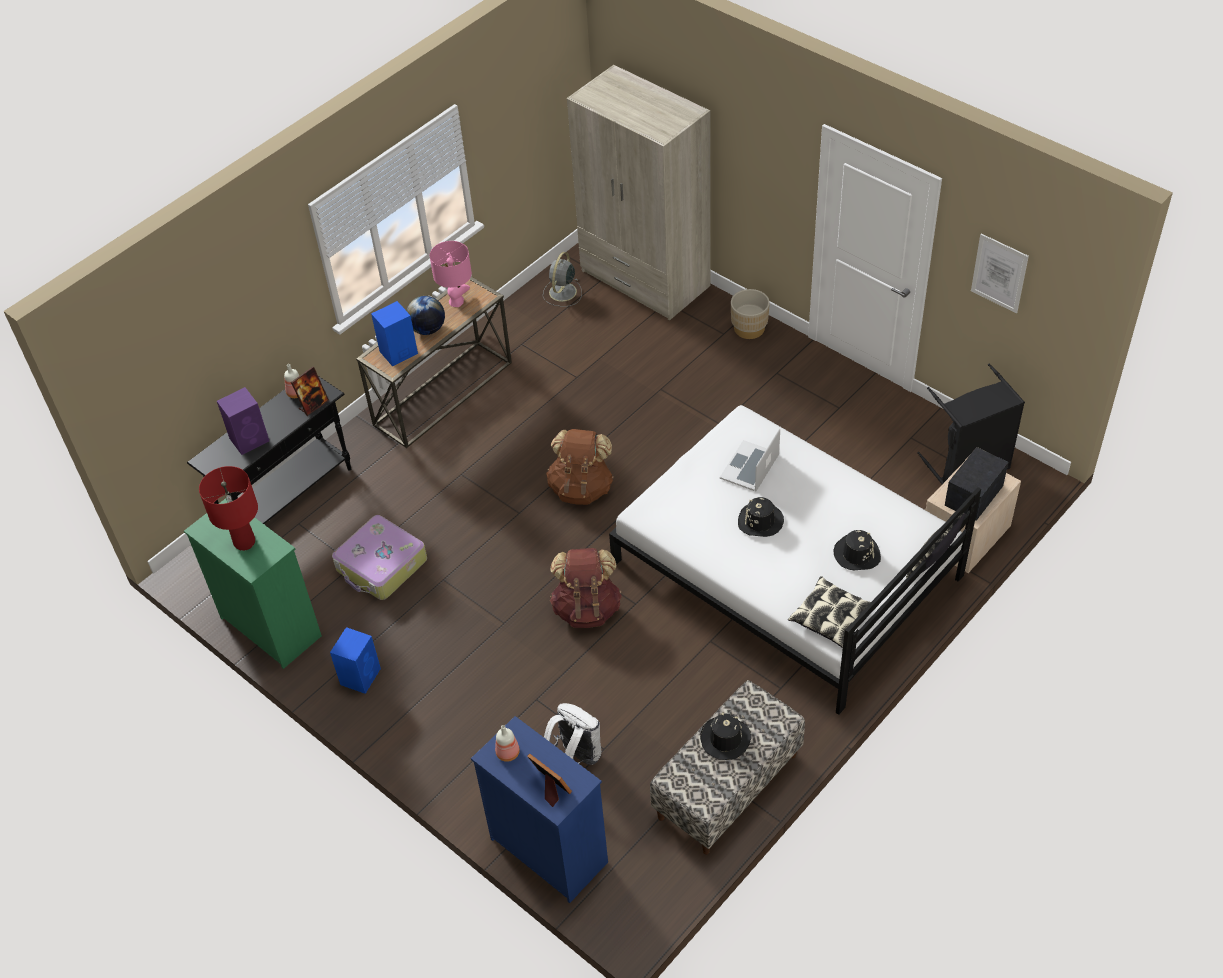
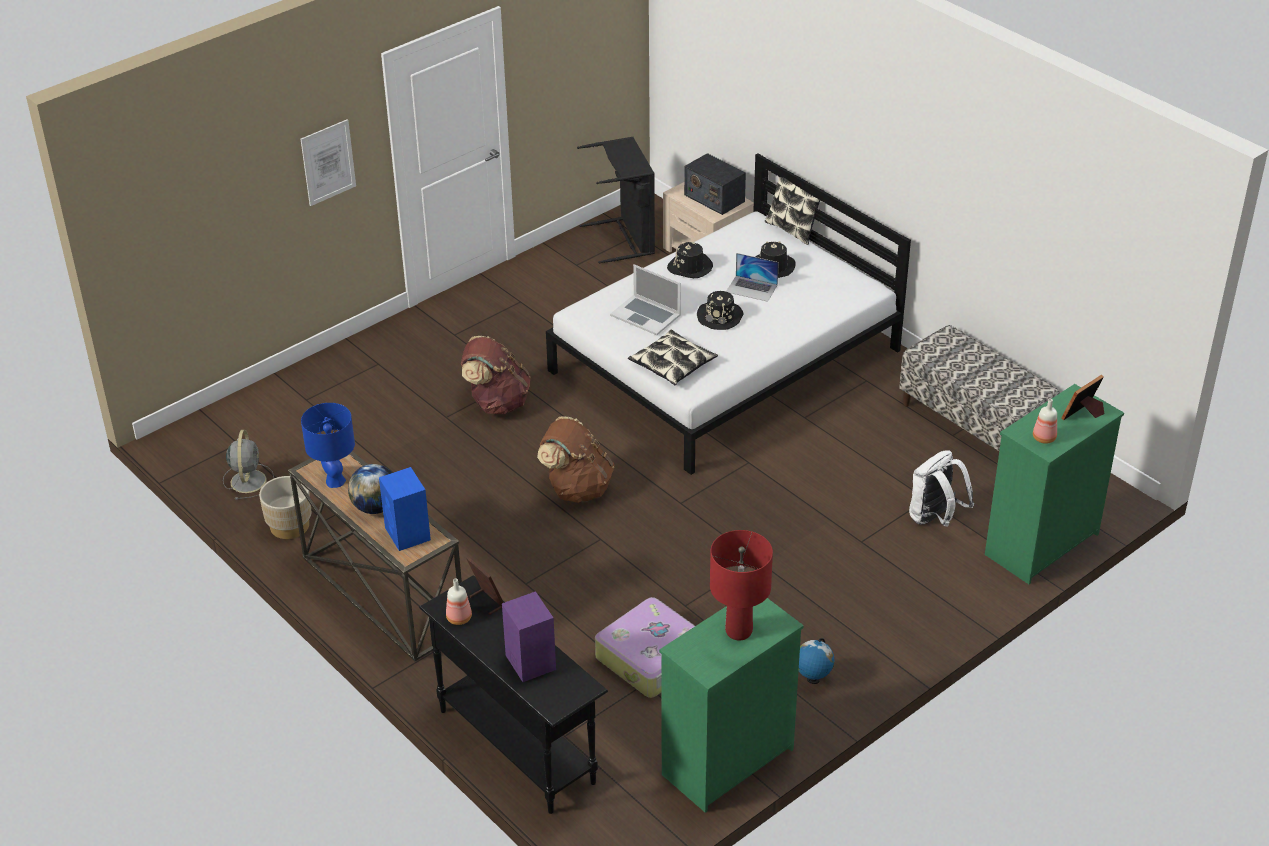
camera: 85 degrees left, 10 degrees down
blue speaker [330,627,381,694] -> globe [799,638,834,684]
pink table lamp [430,241,472,307] -> blue table lamp [301,403,355,488]
blue dresser [471,716,608,903] -> green dresser [985,384,1124,584]
grey fan [543,252,582,307] -> grey fan turned 120 degrees counterclockwise [223,430,274,500]
brown backpack [550,548,622,628] -> brown backpack moved to [461,336,531,414]
beige wardrobe [567,65,710,321] -> none
black hat [700,712,751,760] -> black hat moved to [667,242,713,278]
beige planter [731,289,770,339] -> beige planter moved to [259,476,311,539]
pillow [788,576,871,648] -> pillow moved to [628,329,718,385]
picture [971,234,1029,313] -> picture moved to [301,119,356,206]
none -> laptop [726,253,779,302]

